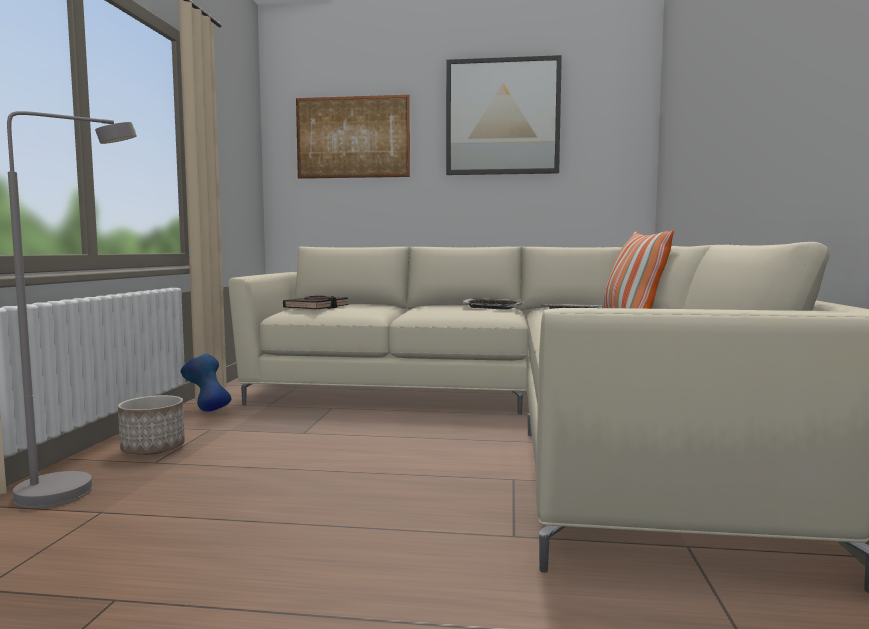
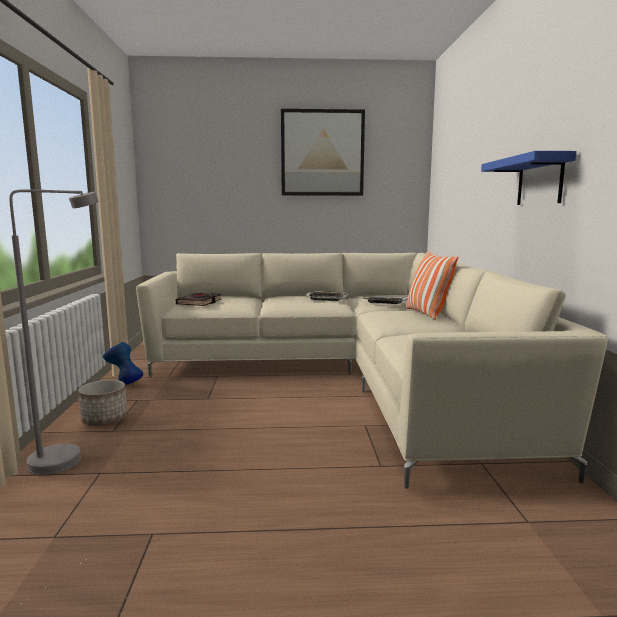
camera: 10 degrees left, 5 degrees up
picture [296,95,410,179] -> none
none -> blue shelf [481,151,577,205]

